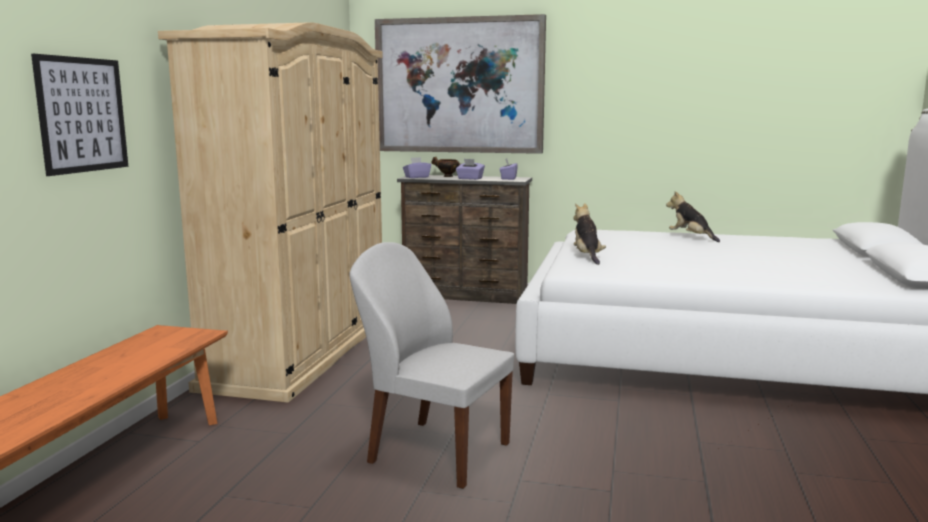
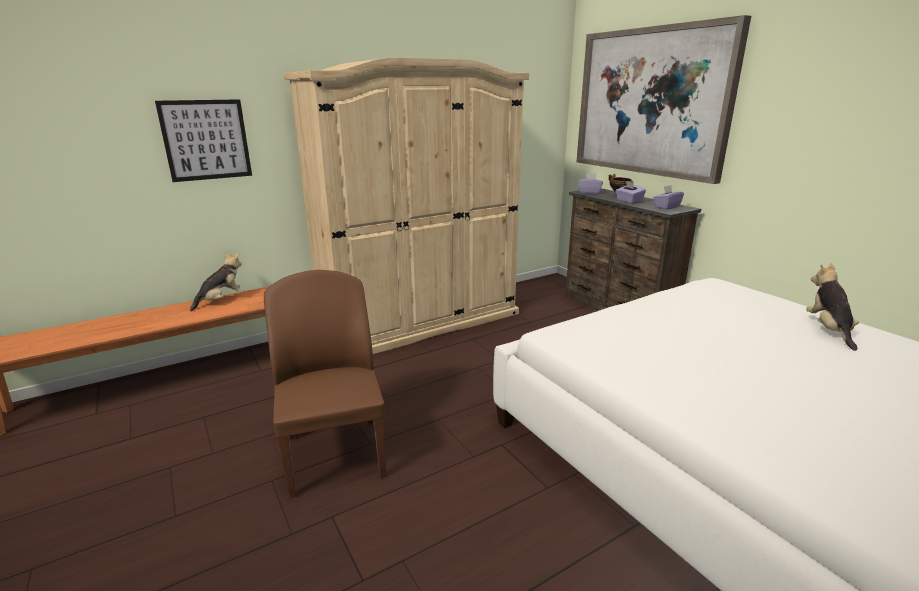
camera: 45 degrees right, 10 degrees up
white chair [350,242,514,489] -> brown chair [264,270,386,498]
plush toy [573,203,606,265] -> plush toy moved to [190,252,245,312]

